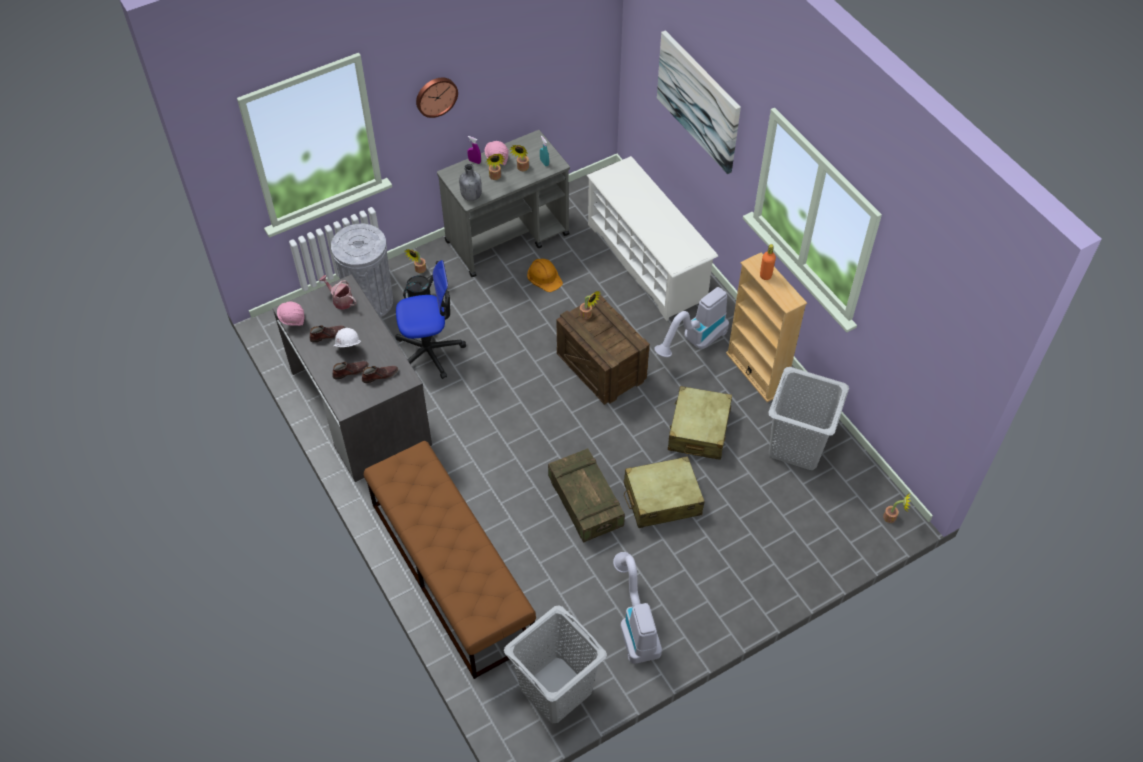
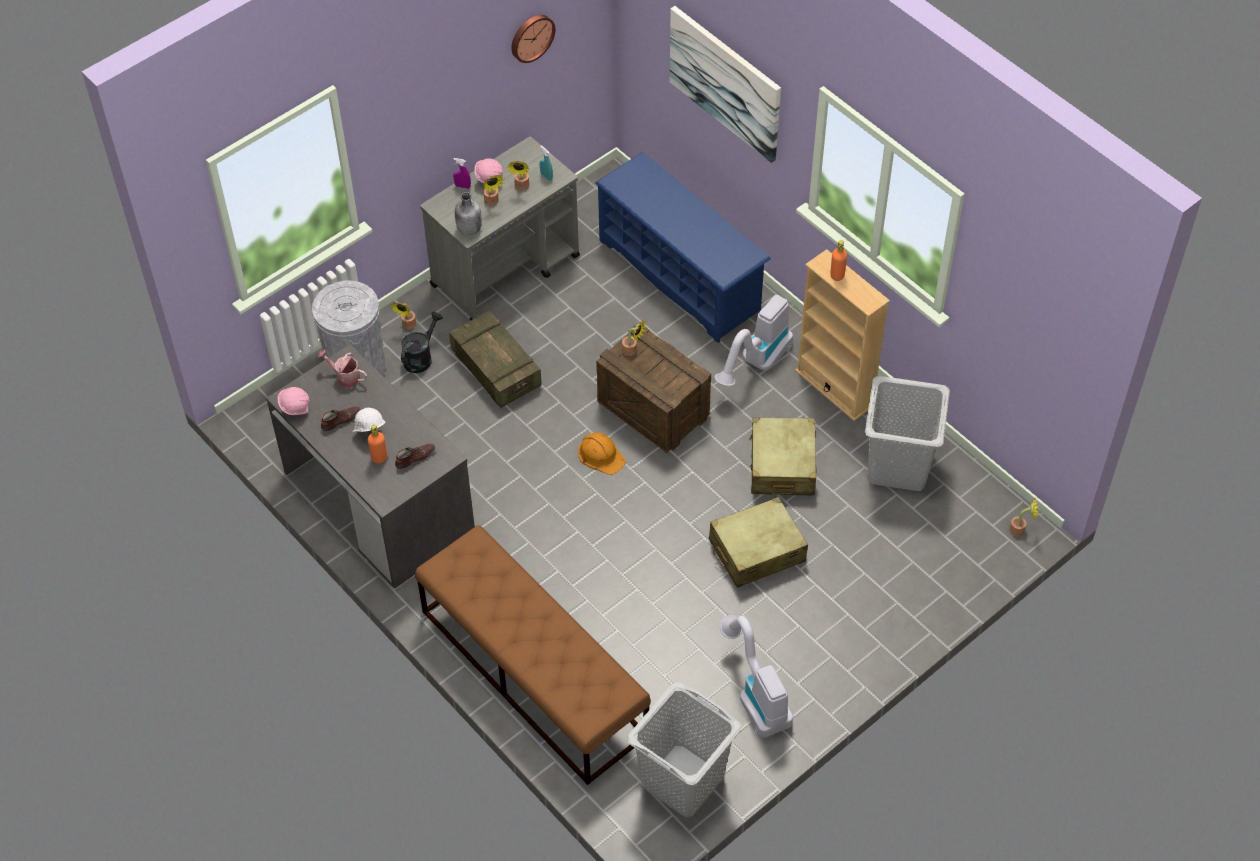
camera: 10 degrees left, 0 degrees up
brown shoe [332,361,369,380] -> orange bottle [368,425,387,463]
office chair [395,260,466,379] -> none
wall clock [416,78,458,118] -> wall clock moved to [511,15,555,63]
orange hard hat [527,259,563,292] -> orange hard hat moved to [578,432,626,475]
crate [548,448,625,543] -> crate moved to [449,311,542,408]
white shoe rack [587,156,718,321] -> blue shoe rack [595,152,771,343]

